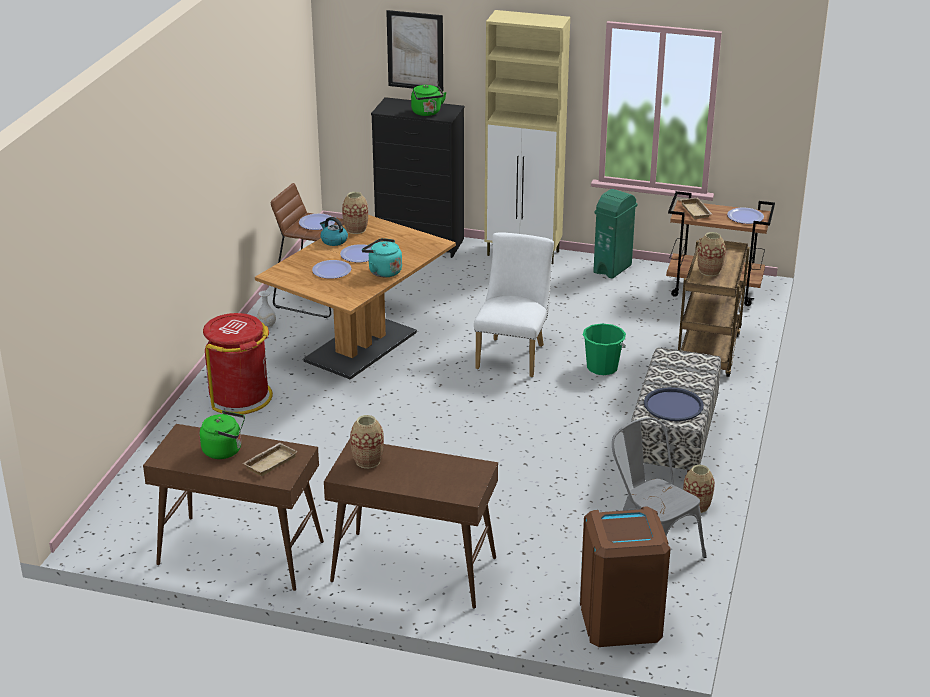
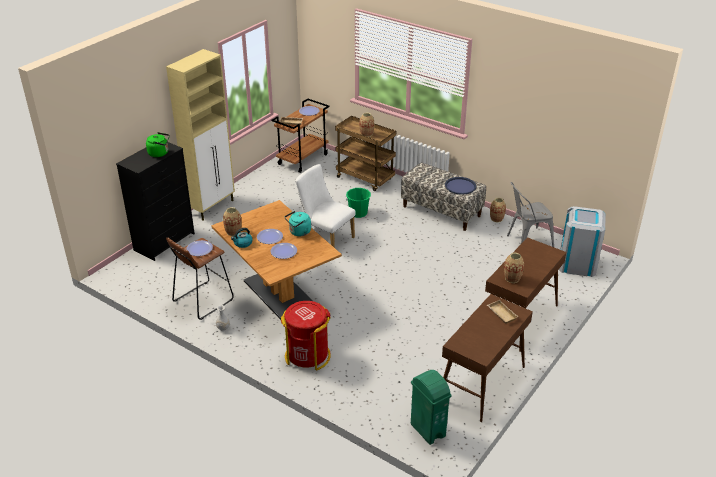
camera: 70 degrees left, 5 degrees up
green kettle [200,411,245,459] -> none
picture [386,10,443,92] -> none
brown trash can [580,506,671,647] -> grey trash can [559,206,605,277]
green trash can [593,189,638,279] -> green trash can moved to [411,370,451,445]

